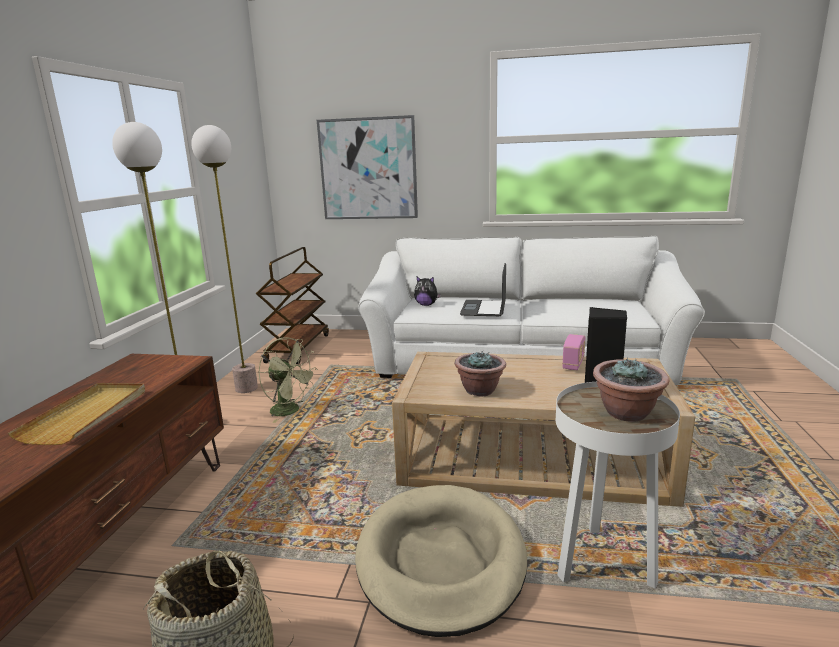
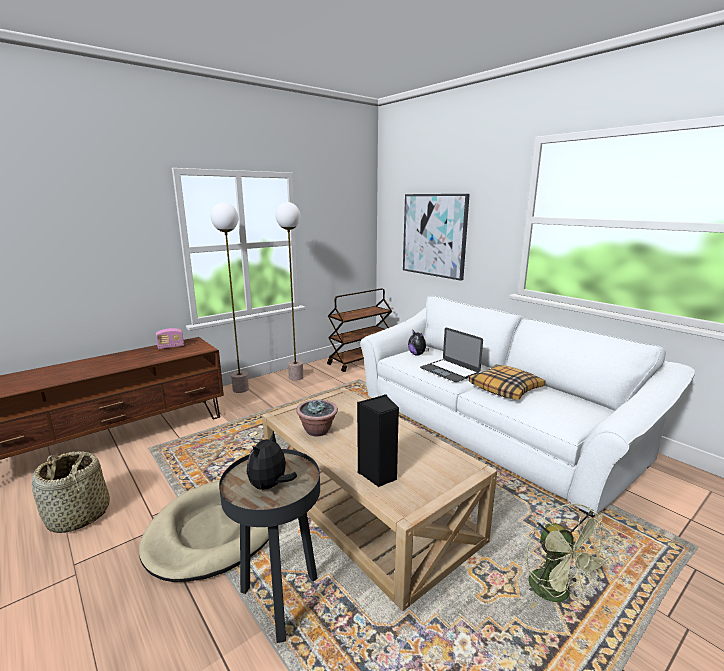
camera: 40 degrees right, 0 degrees up
beige tray [8,383,145,445] -> none
green fan [259,337,318,423] -> green fan moved to [526,503,614,609]
laptop [460,263,506,316] -> laptop turned 90 degrees counterclockwise [420,328,483,382]
white side table [556,382,680,589] -> black side table [219,449,320,643]
radio [562,334,585,370] -> radio moved to [156,328,184,349]
potted plant [593,358,669,422] -> plush toy [247,431,297,490]
none -> pillow [468,365,545,400]

